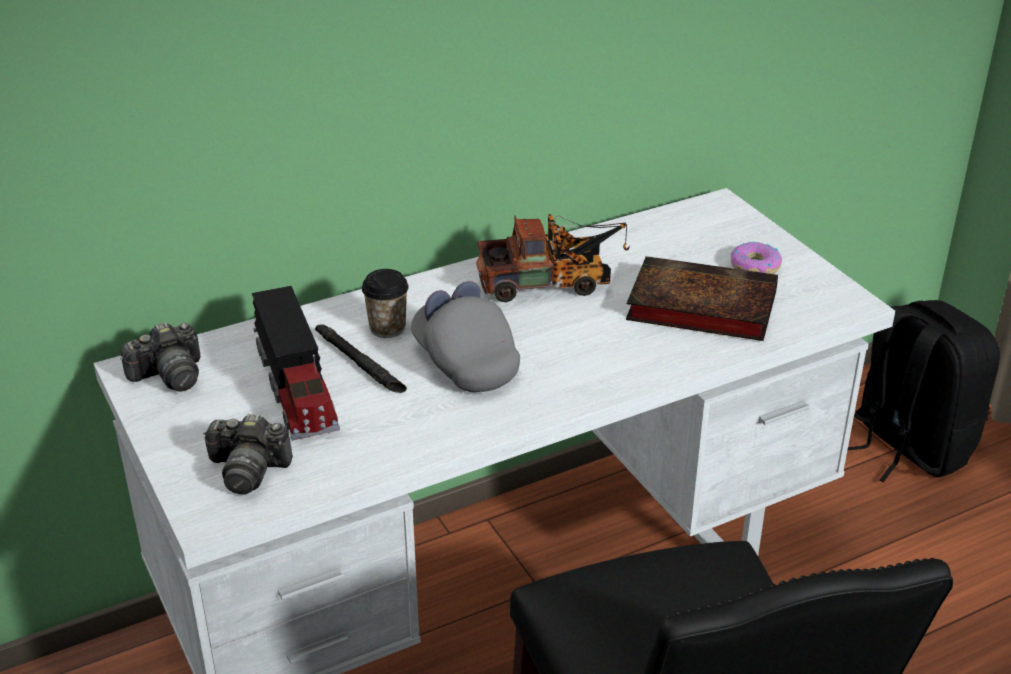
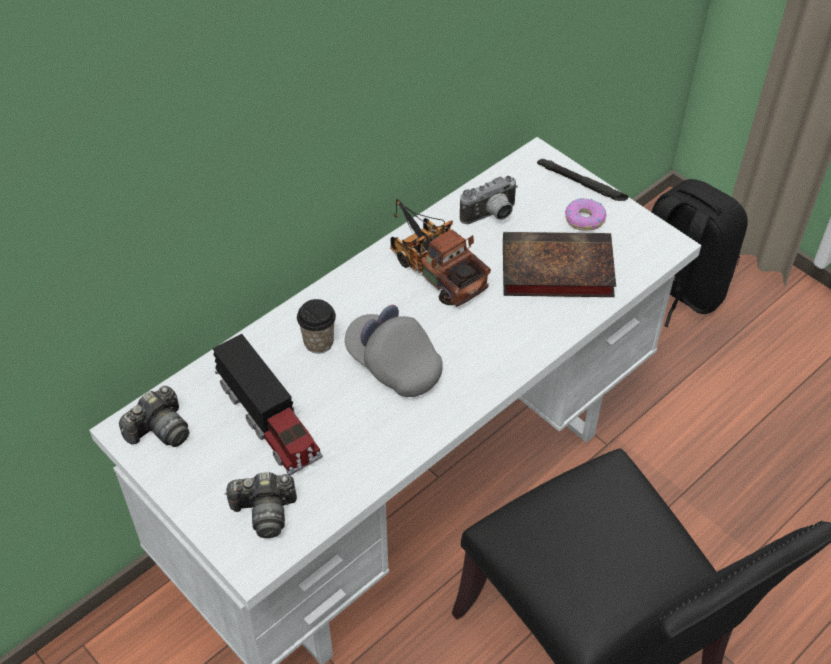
camera: 15 degrees left, 15 degrees up
black flashlight [315,324,407,393] -> black flashlight moved to [537,159,629,201]
toy truck [476,214,630,302] -> toy truck turned 105 degrees counterclockwise [390,199,491,307]
none -> camera [460,175,518,224]

